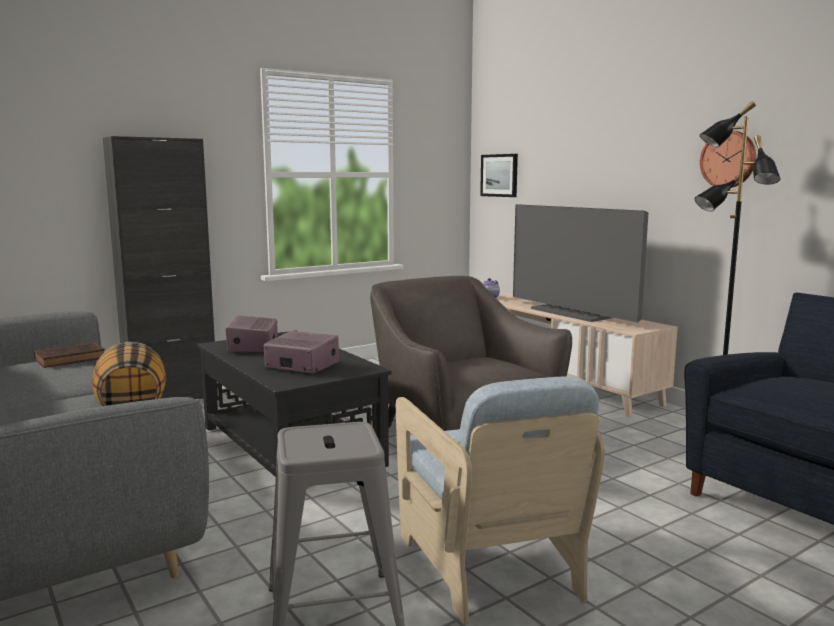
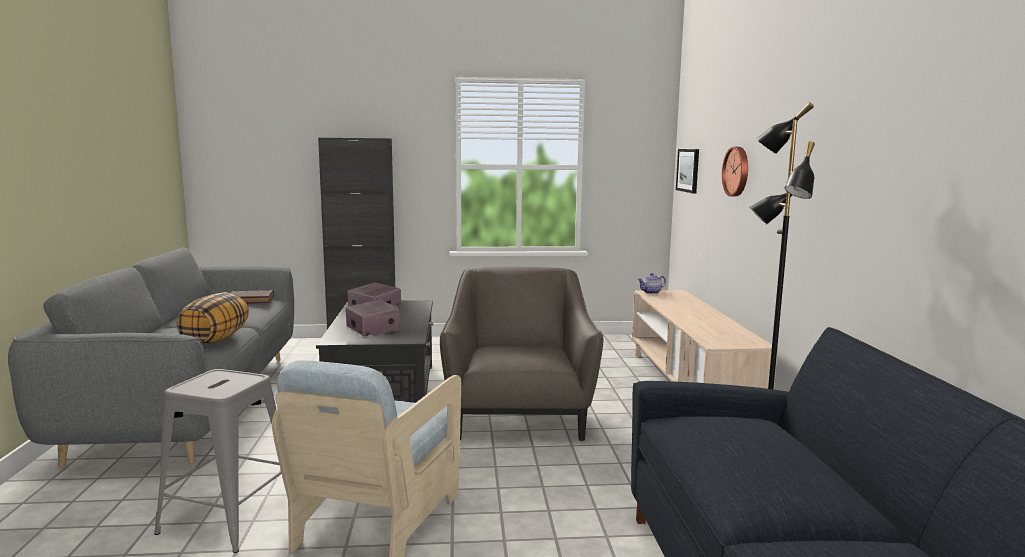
camera: 30 degrees right, 0 degrees up
television [513,204,649,323] -> none
wall clock [700,131,756,188] -> wall clock moved to [722,147,748,196]

